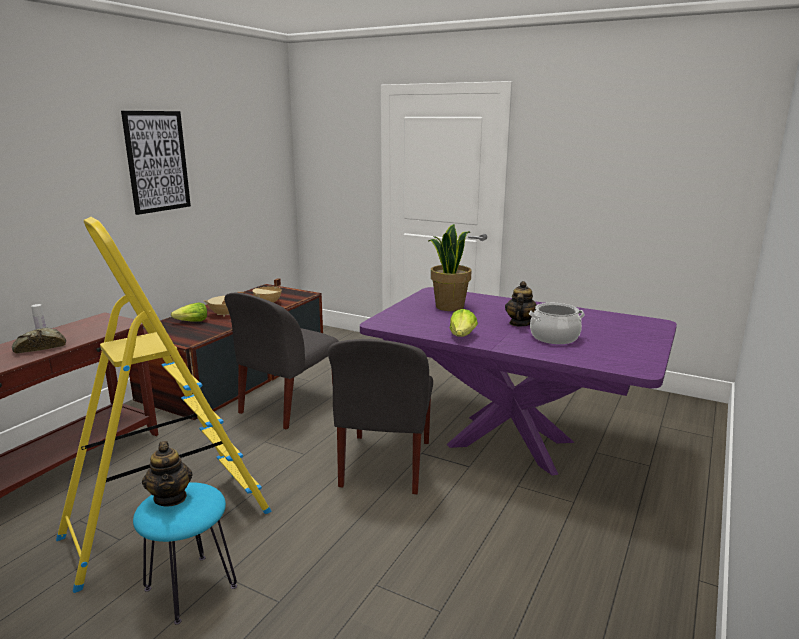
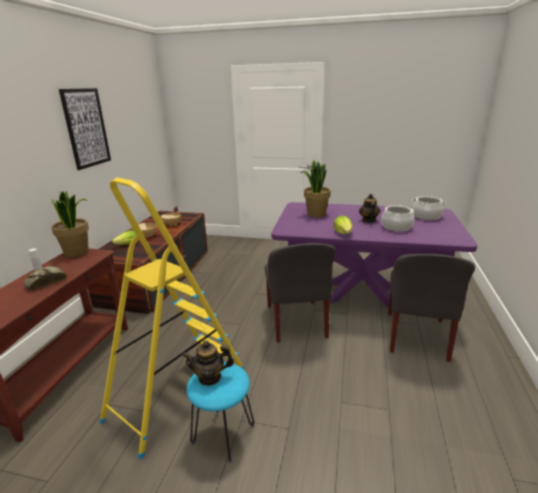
camera: 15 degrees left, 5 degrees up
teapot [142,441,193,507] -> teapot turned 120 degrees clockwise [182,341,234,386]
grey chair [224,293,339,430] -> grey chair moved to [388,254,475,362]
none -> potted plant [51,191,89,257]
none -> cooking pot [412,196,446,220]

